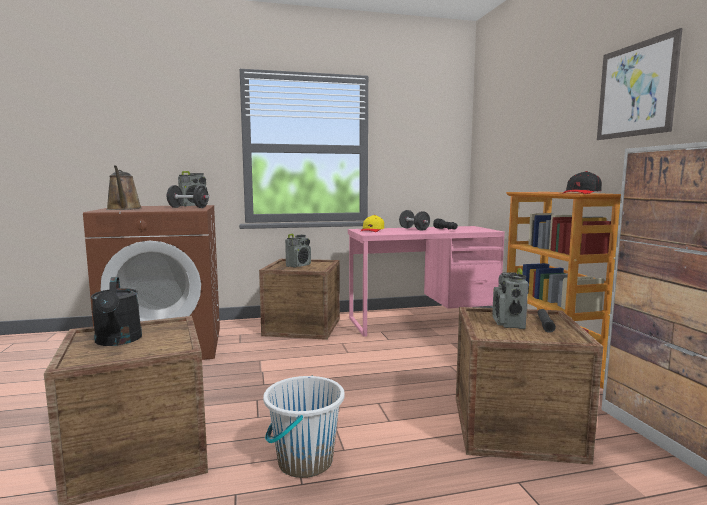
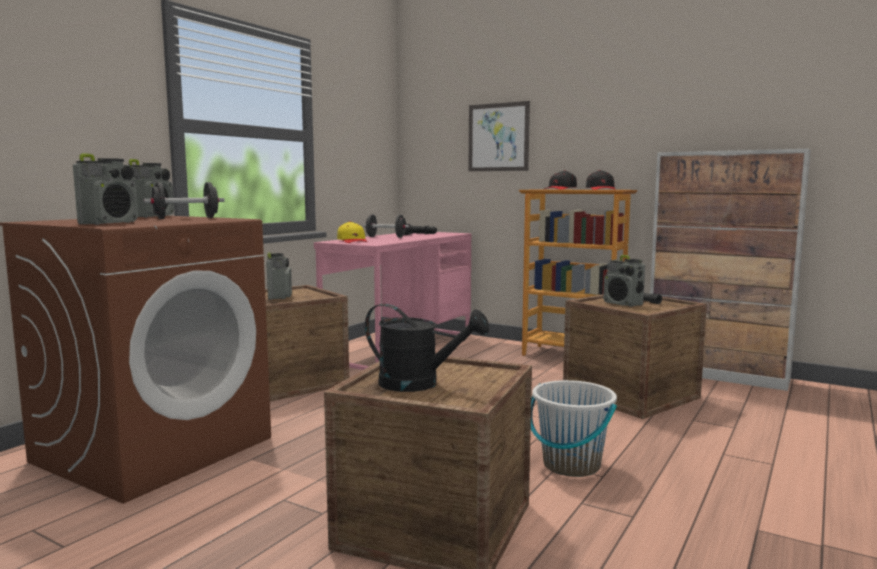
camera: 45 degrees left, 0 degrees up
brown watering can [106,165,142,210] -> radio [73,153,138,225]
picture [597,28,683,140] -> picture moved to [469,101,530,171]
none -> black cap [544,170,577,190]

